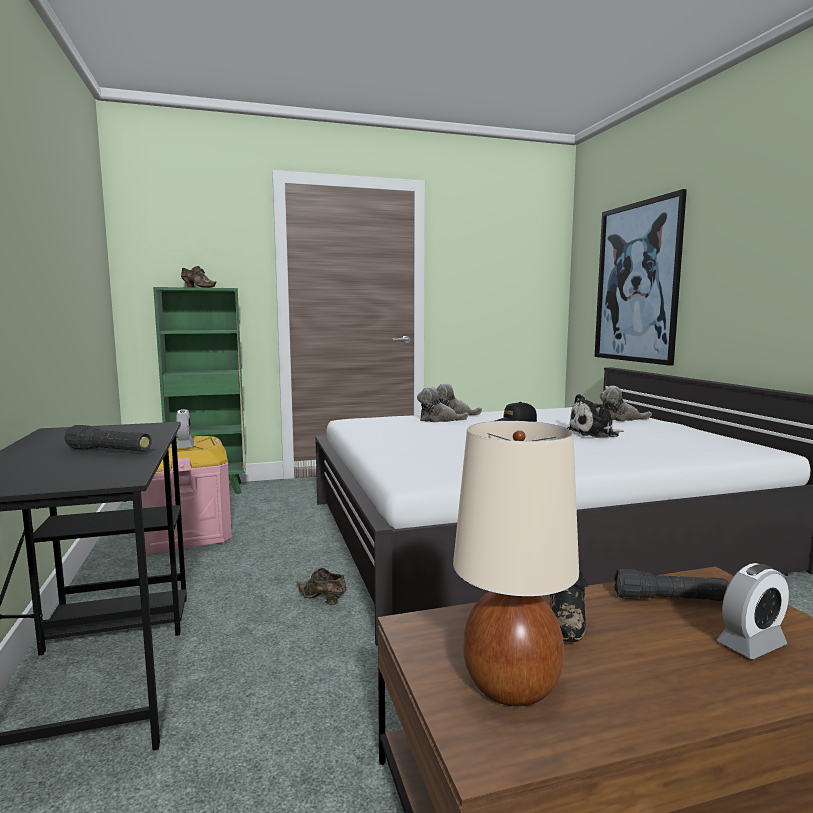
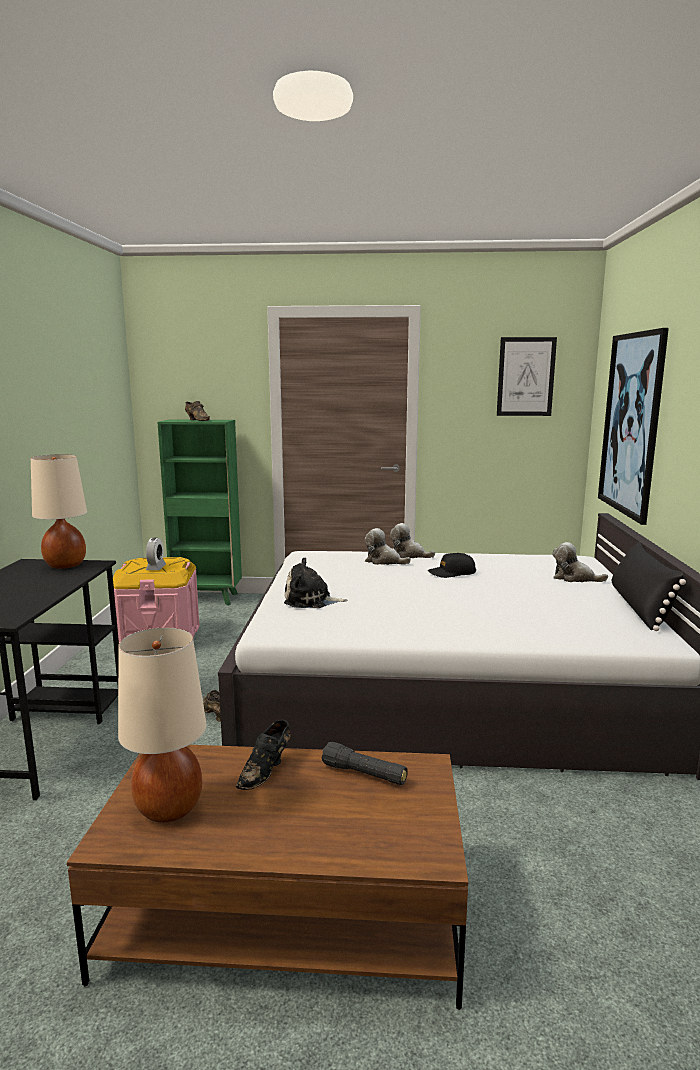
camera: 20 degrees right, 5 degrees up
black flashlight [64,425,152,452] -> none
plush toy [567,394,623,438] -> plush toy moved to [284,557,347,608]
alarm clock [717,563,789,659] -> none
none -> beige table lamp [31,454,87,569]
none -> picture [497,337,557,416]
none -> black pillow [612,541,686,631]

